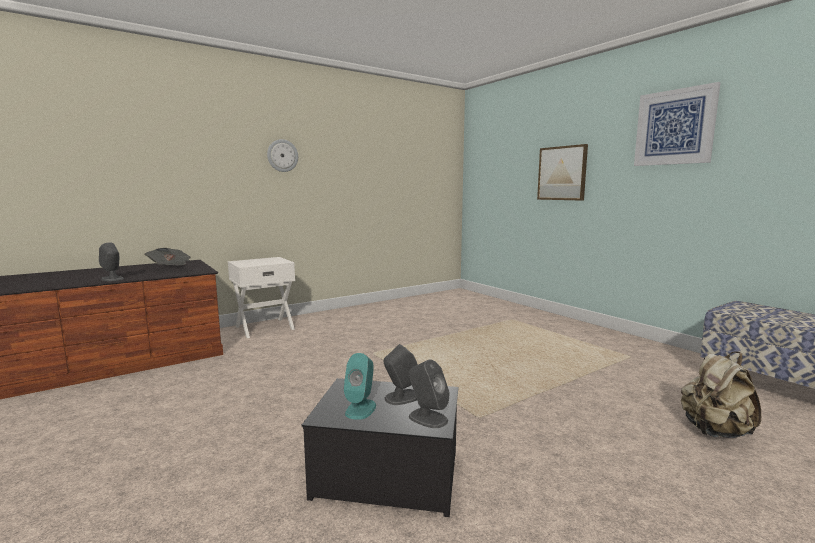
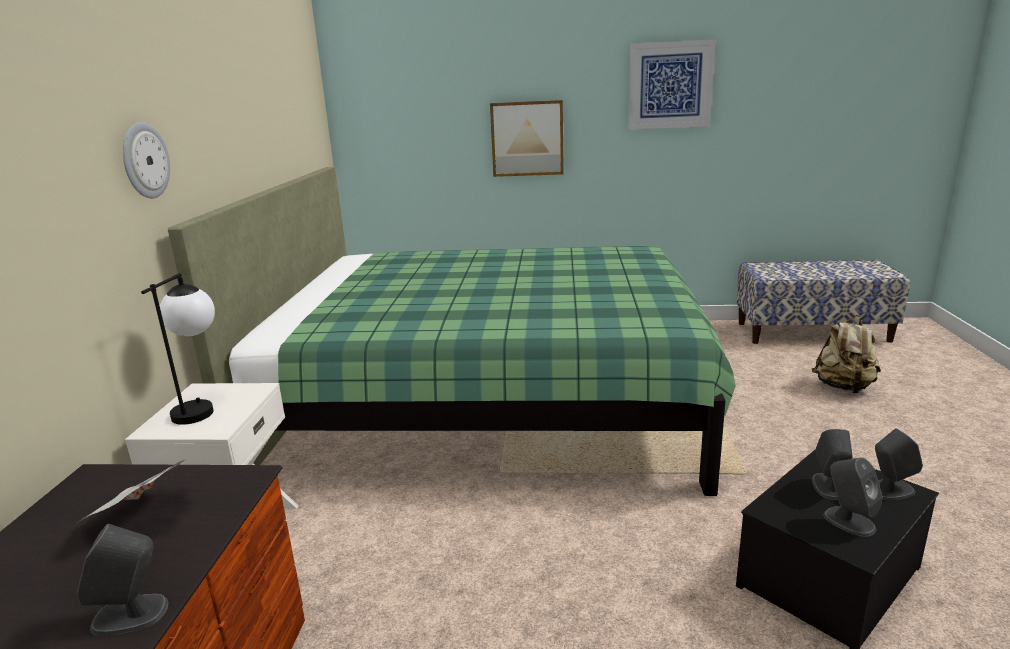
camera: 50 degrees left, 10 degrees up
turquoise speaker [344,353,376,420] -> grey speaker [823,457,883,537]
none -> table lamp [141,273,215,425]
none -> green bed [168,167,736,496]

